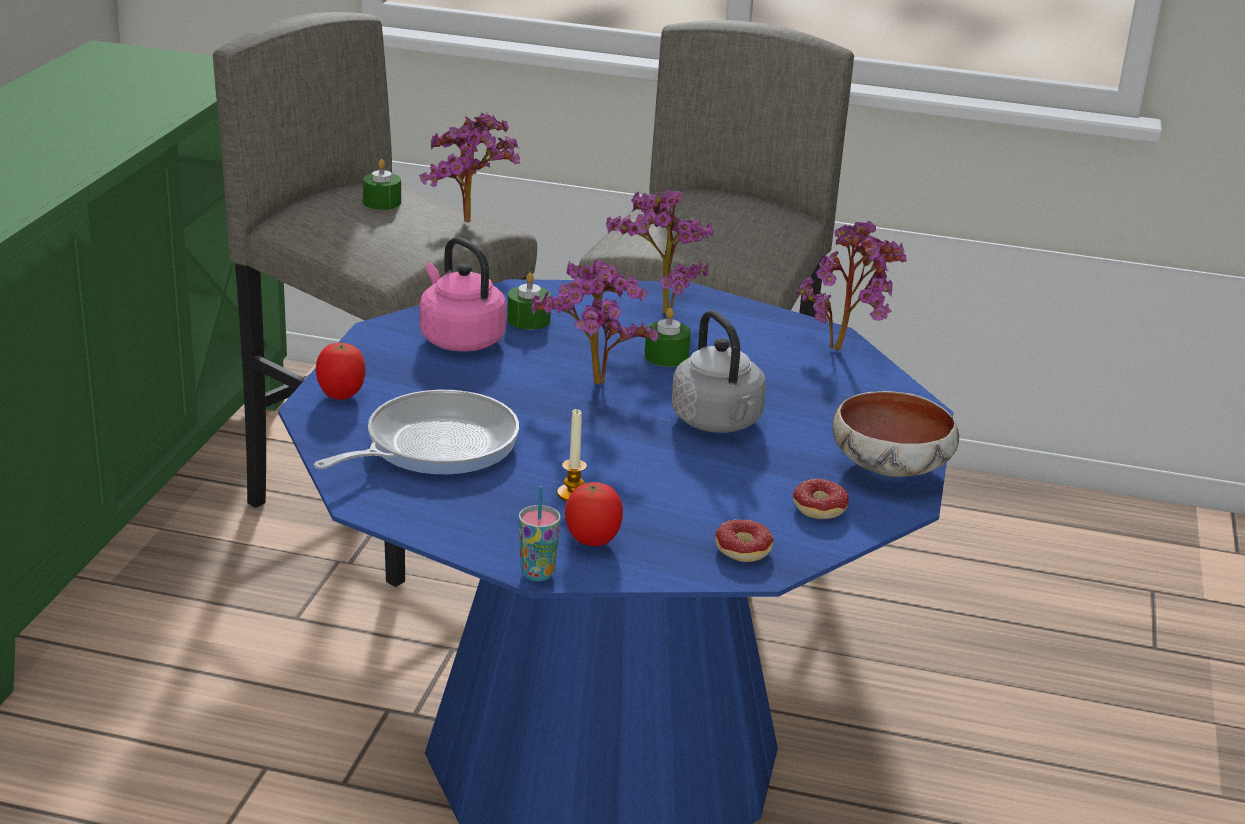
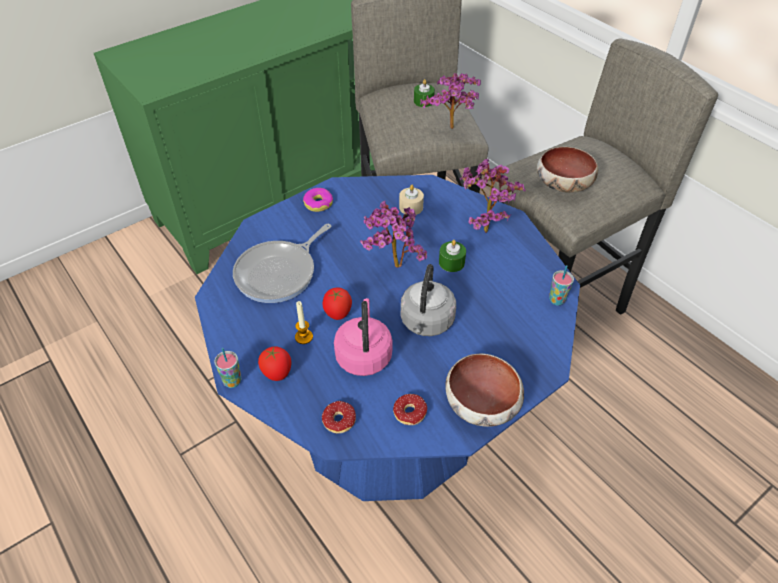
camera: 40 degrees right, 20 degrees up
frying pan [314,390,519,475] -> frying pan turned 135 degrees clockwise [233,224,331,303]
tomato [316,343,366,400] -> tomato moved to [322,287,352,320]
pink kettle [420,237,507,352] -> pink kettle moved to [334,298,392,376]
green candle [507,272,551,330] -> beige candle [399,185,424,215]
potted plant [795,221,907,350] -> cup [549,265,574,306]
none -> donut [303,188,333,212]
none -> bowl [537,147,598,193]

